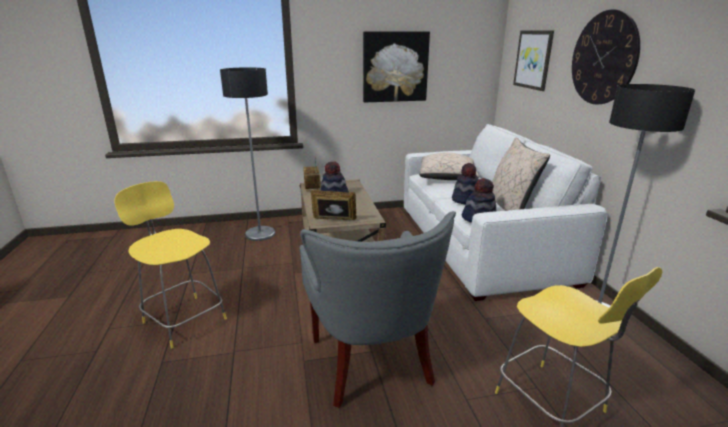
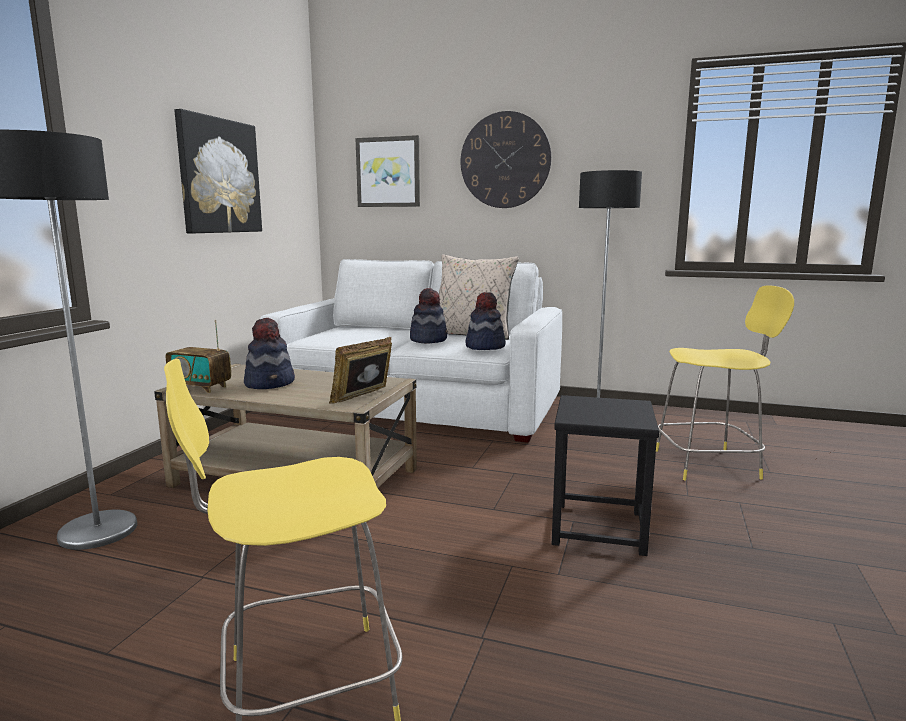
camera: 60 degrees left, 10 degrees down
grey armchair [299,211,456,408] -> black stool [552,395,659,556]
beige pillow [419,153,479,180] -> none

